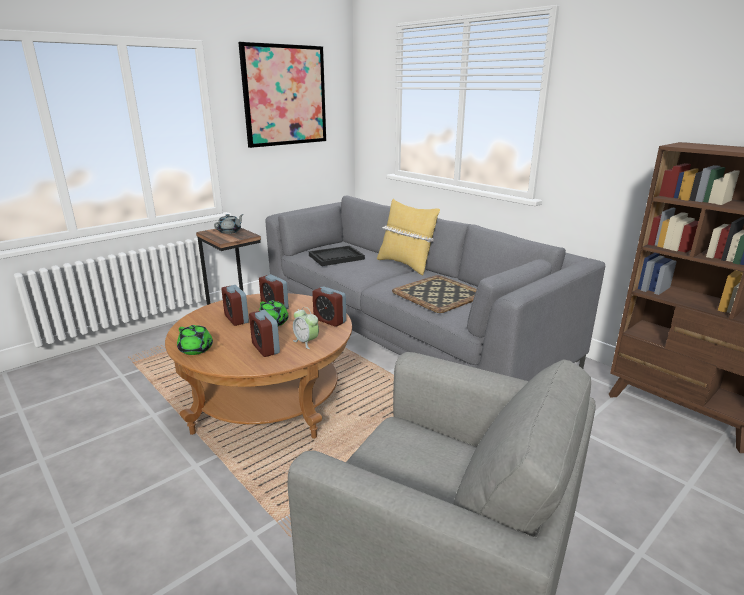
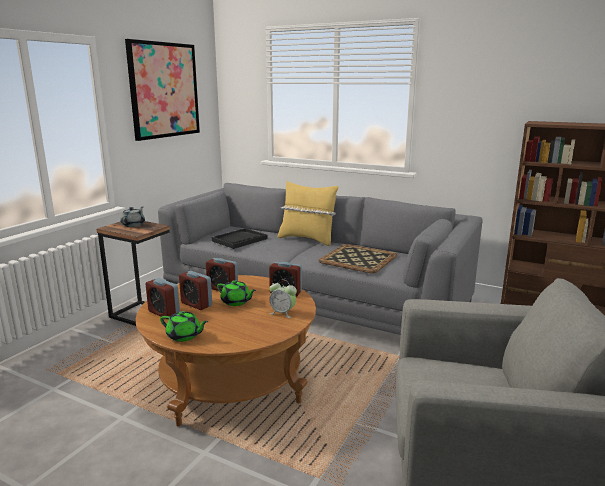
camera: 20 degrees left, 5 degrees down
alarm clock [249,310,280,357] -> alarm clock moved to [146,278,180,319]

